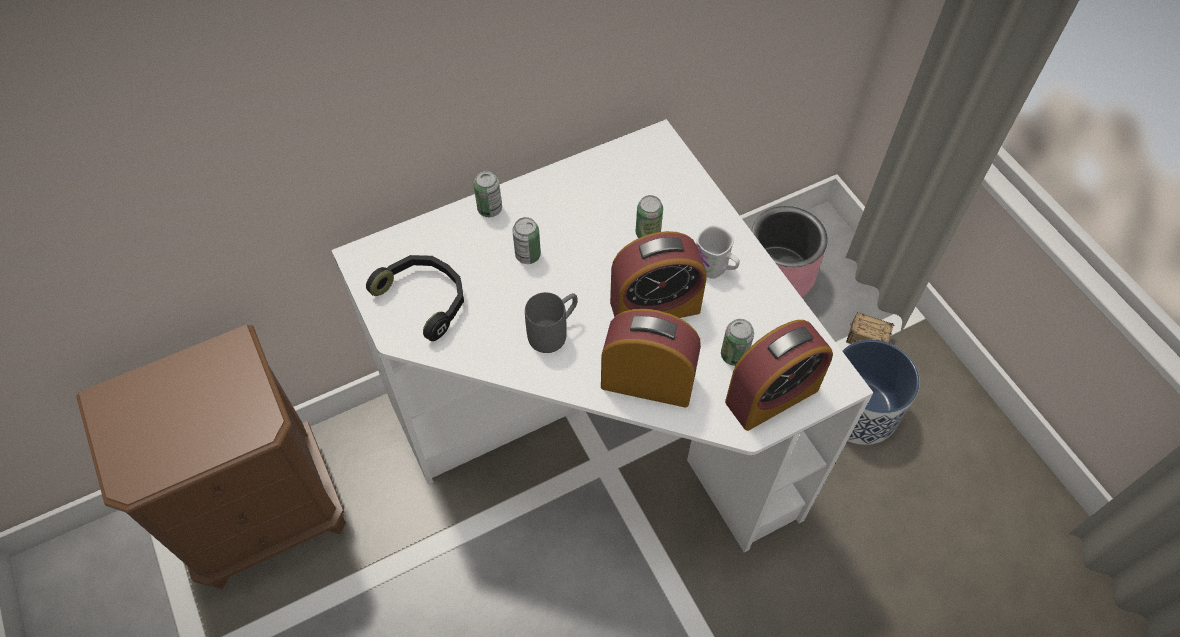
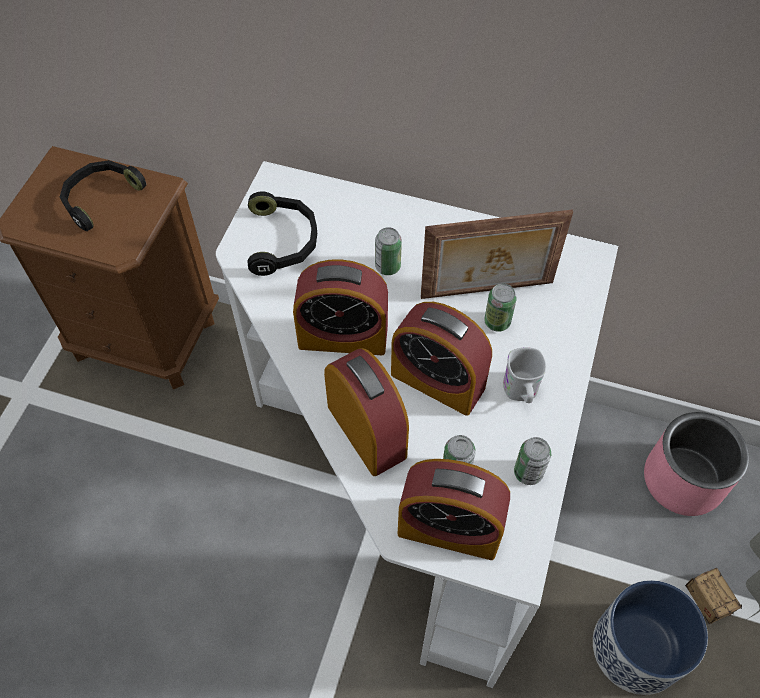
camera: 45 degrees right, 0 degrees up
can [473,171,502,217] -> can moved to [514,437,551,485]
grey mug [525,292,578,353] -> alarm clock [293,259,388,355]
none -> black headphones [60,160,146,231]
none -> picture frame [421,209,573,299]

